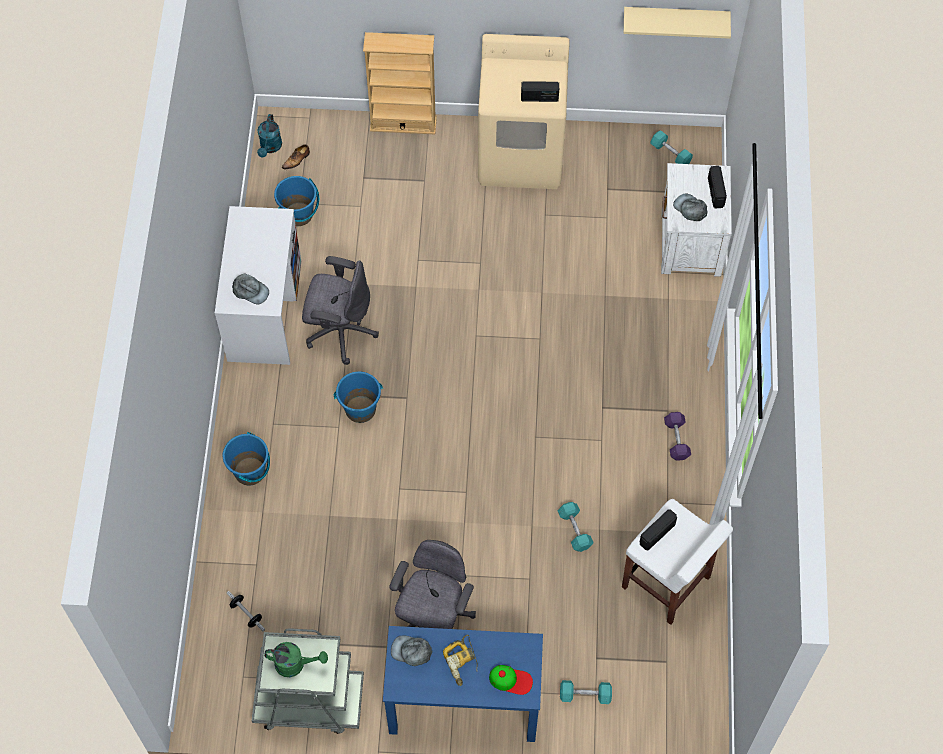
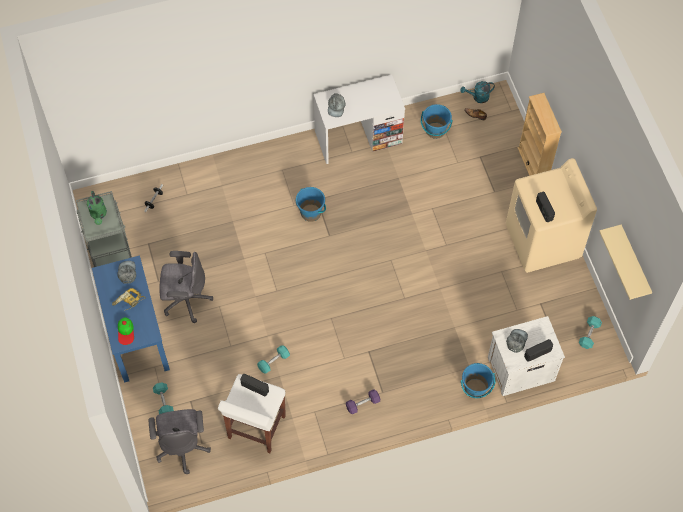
camera: 70 degrees right, 0 degrees up
blue bucket [223,432,270,486] -> blue bucket moved to [461,363,496,399]
grey office chair [302,256,379,365] -> grey office chair moved to [149,409,211,474]

